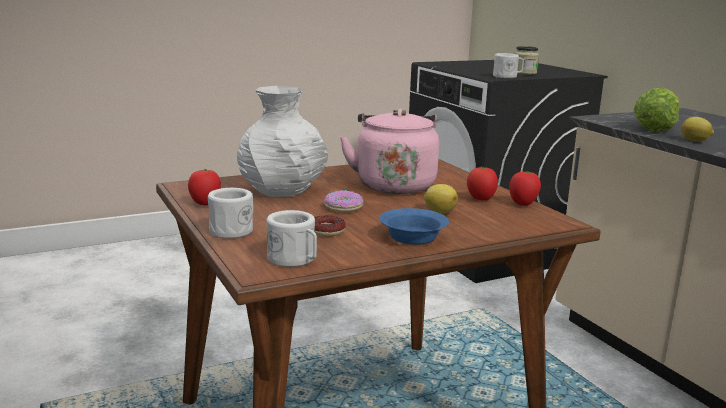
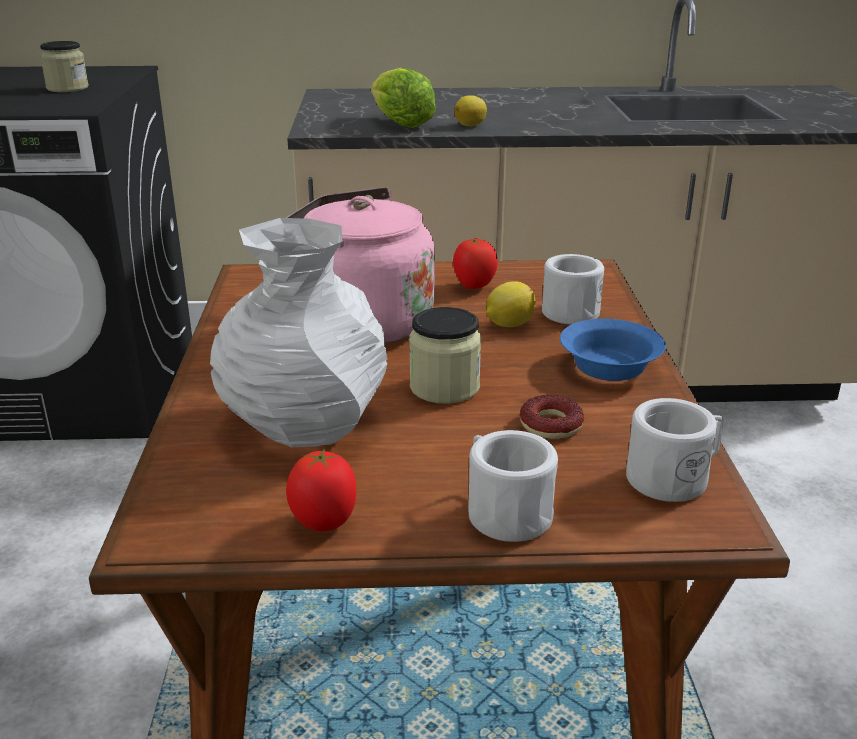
camera: 65 degrees left, 10 degrees up
donut [324,190,363,212] -> jar [409,307,481,404]
white mug [493,53,524,78] -> white mug moved to [542,254,604,325]
tomato [509,171,541,206] -> none

